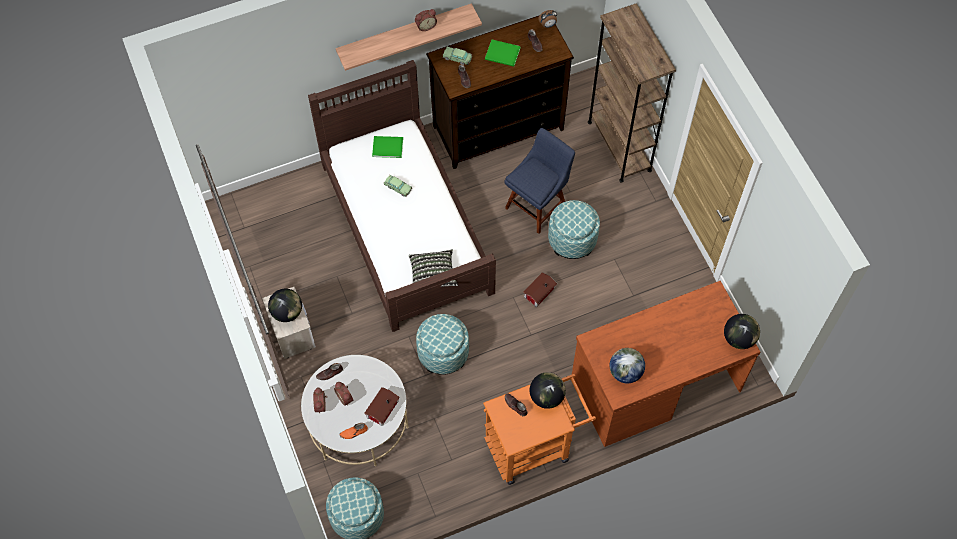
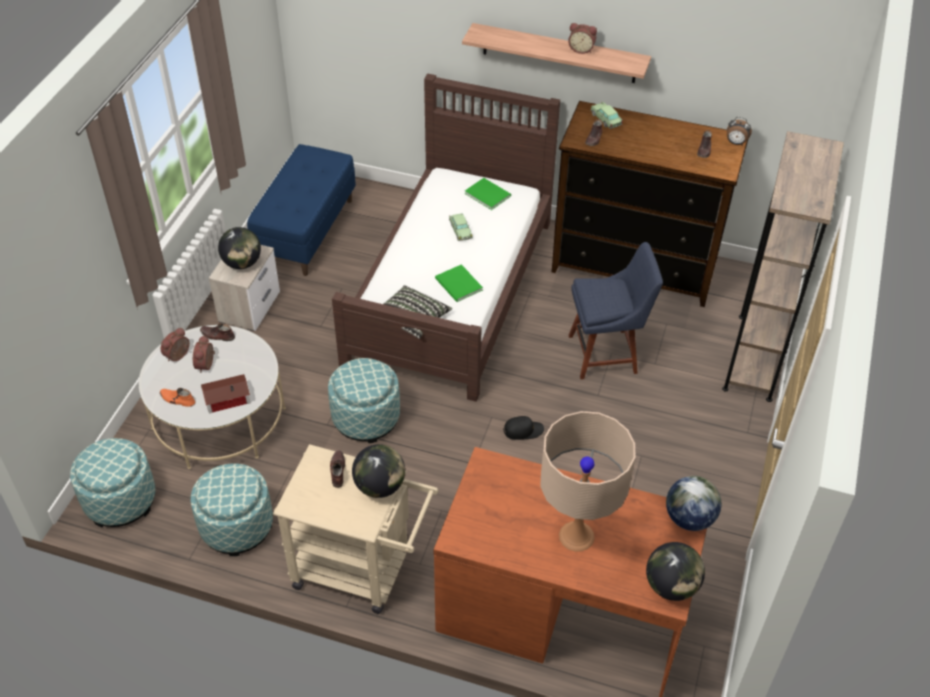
camera: 40 degrees right, 15 degrees down
orange cart [483,374,596,485] -> beige cart [273,444,439,614]
green book [485,40,521,66] -> green book moved to [435,264,483,302]
toy house [523,272,557,307] -> black cap [503,416,544,440]
ottoman [548,200,600,259] -> ottoman moved to [191,464,273,556]
globe [610,348,645,383] -> globe moved to [666,476,722,531]
none -> blue bench [247,144,356,276]
none -> beige table lamp [540,411,635,552]

